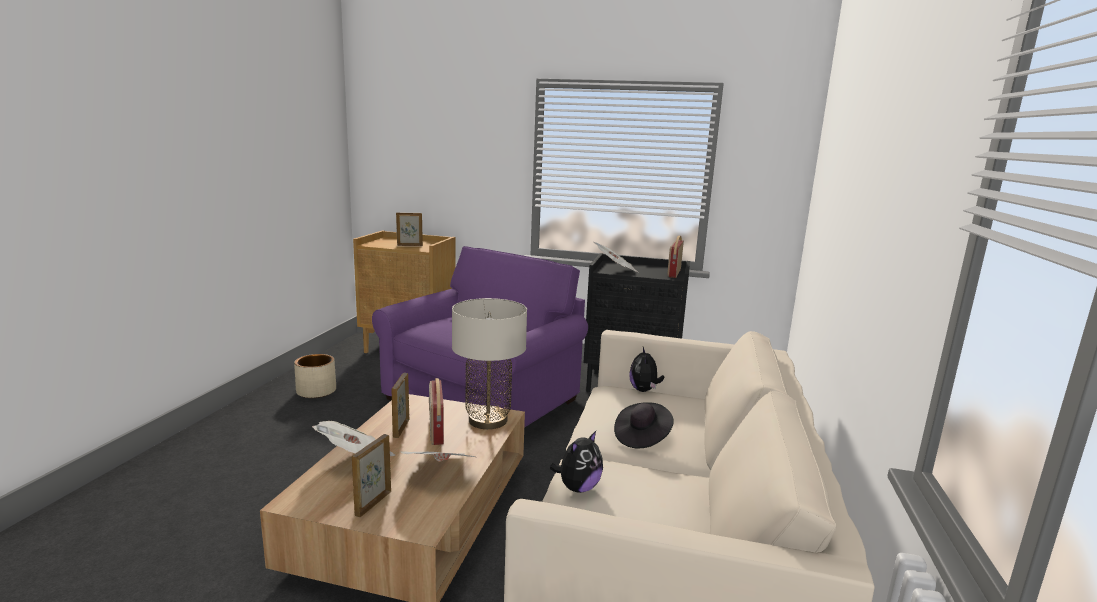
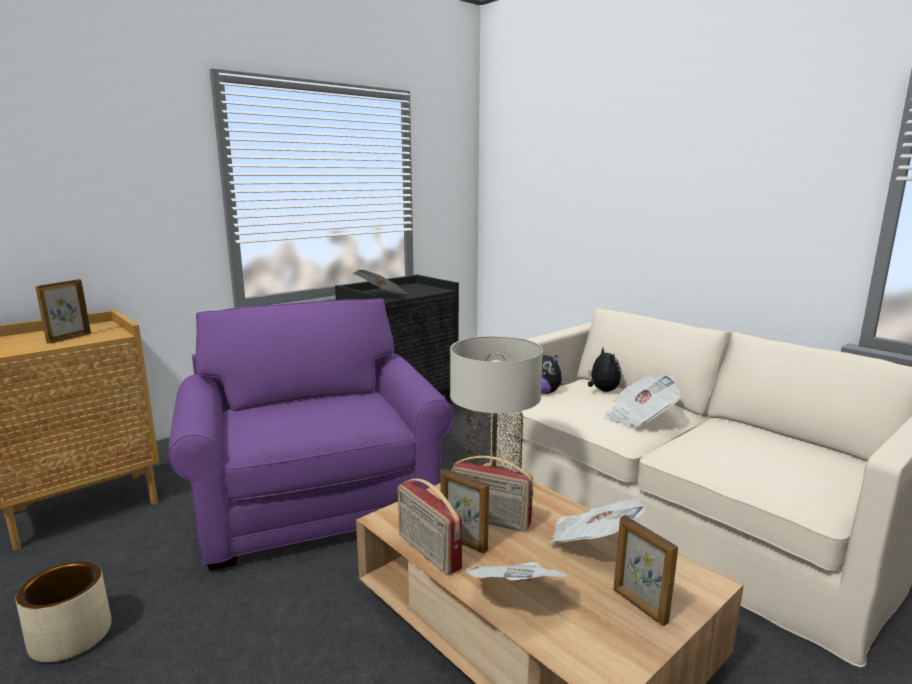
camera: 55 degrees left, 0 degrees up
plush toy [550,431,603,493] -> plush toy moved to [588,348,621,392]
black hat [614,402,674,448] -> newspaper [604,375,681,427]
radio [667,236,684,278] -> radio moved to [398,479,462,575]

